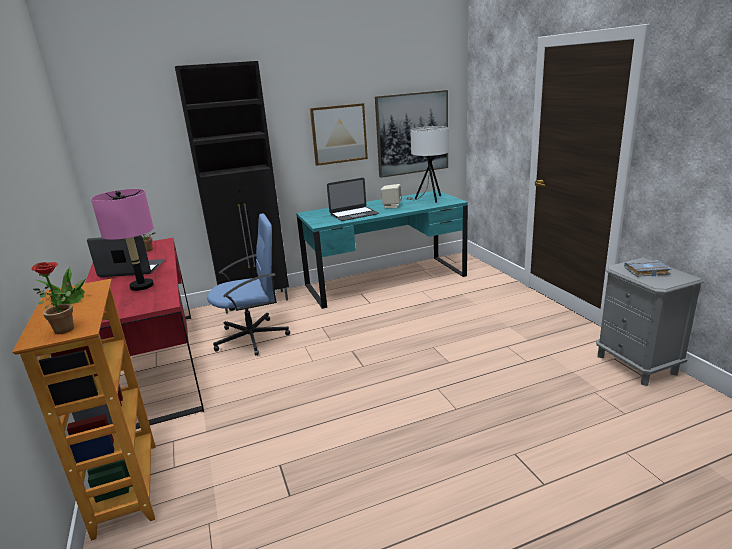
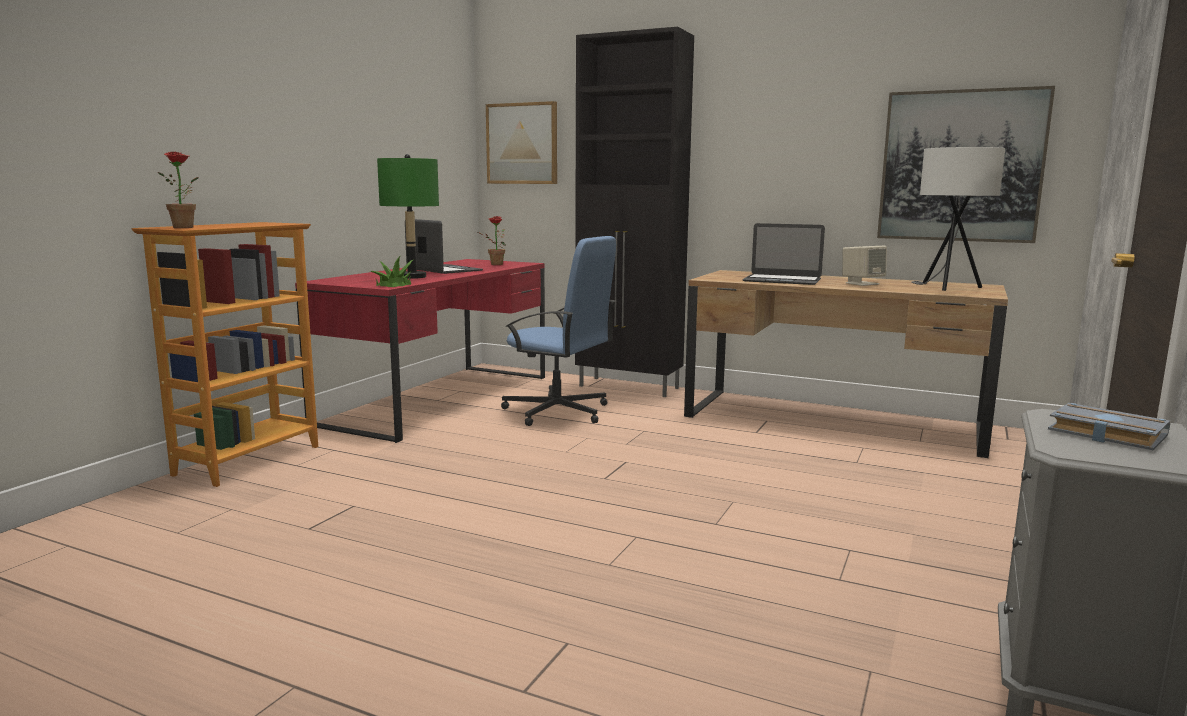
camera: 45 degrees right, 10 degrees down
potted plant [37,267,87,306] -> potted plant moved to [370,255,413,287]
pink table lamp [91,189,154,291] -> green table lamp [377,154,439,279]
turquoise desk [296,190,468,309] -> brown desk [684,270,1008,458]
picture [310,103,368,166] -> picture moved to [486,101,557,184]

